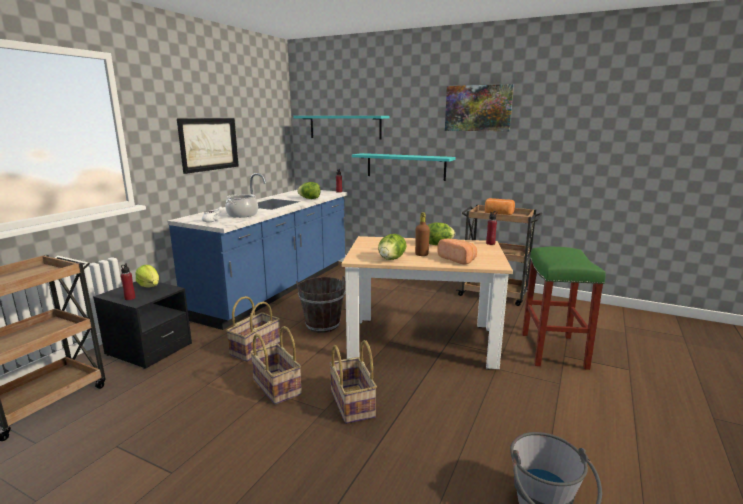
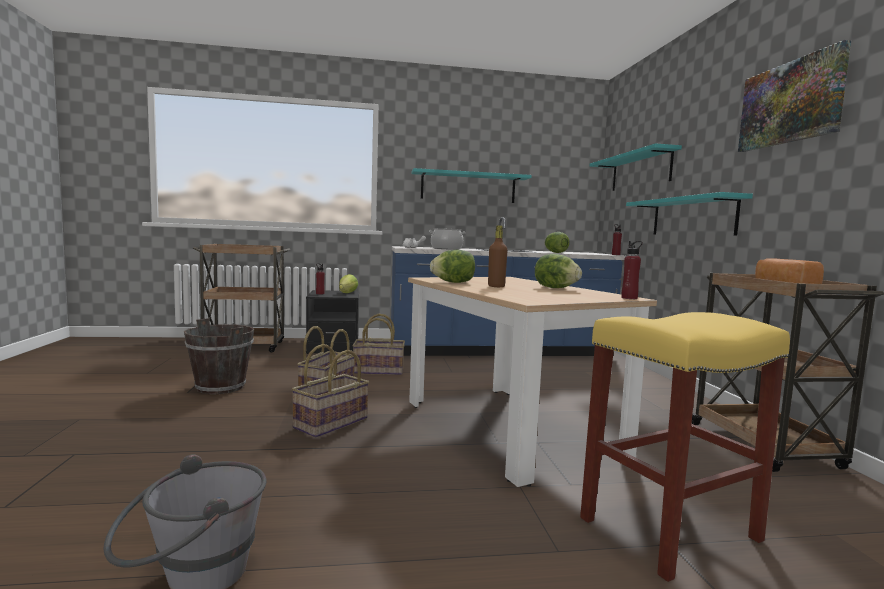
camera: 55 degrees right, 10 degrees down
picture [177,118,239,174] -> turquoise shelf [412,168,532,203]
brown bucket [296,276,345,333] -> brown bucket moved to [184,318,254,394]
bread [437,239,477,265] -> none
green stool [522,247,606,370] -> yellow stool [580,312,790,582]

